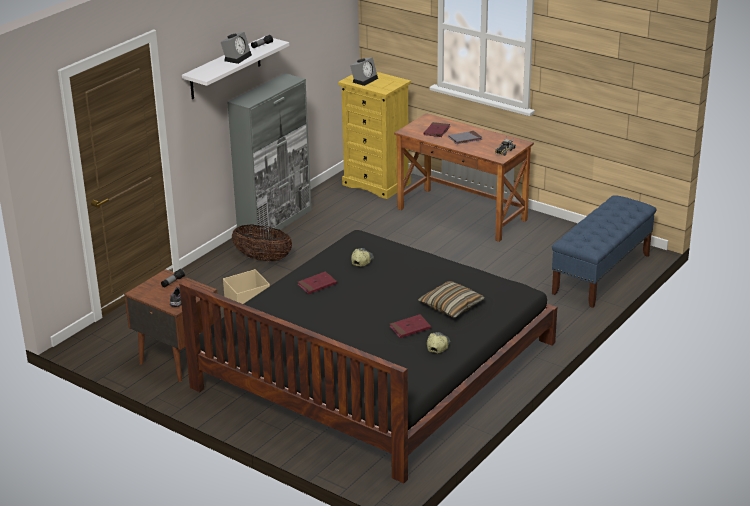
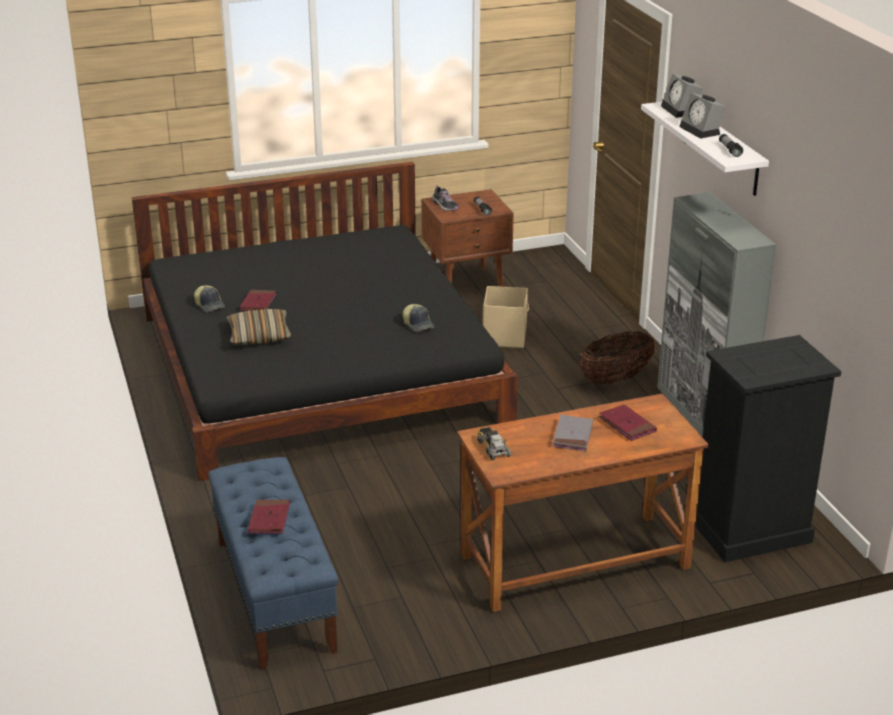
camera: 125 degrees right, 0 degrees up
red book [298,272,337,294] -> red book moved to [248,500,290,534]
yellow dresser [338,72,411,199] -> black dresser [695,335,841,562]
alarm clock [350,57,378,86] -> alarm clock moved to [661,73,703,118]

